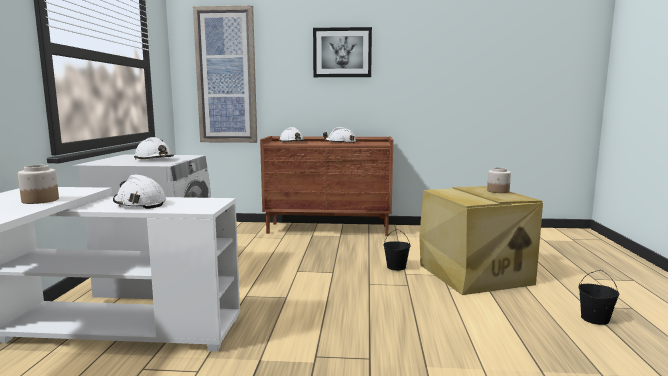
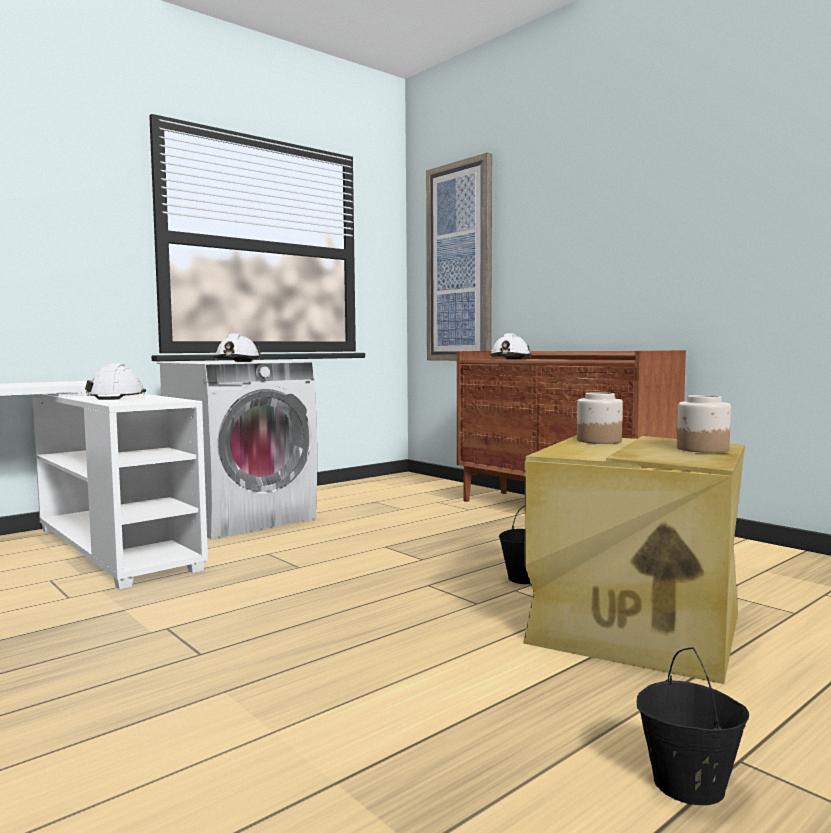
camera: 45 degrees right, 5 degrees down
jar [18,165,59,204] -> jar moved to [577,392,623,444]
picture [313,27,372,77] -> none
white hard hat [323,127,356,144] -> none

